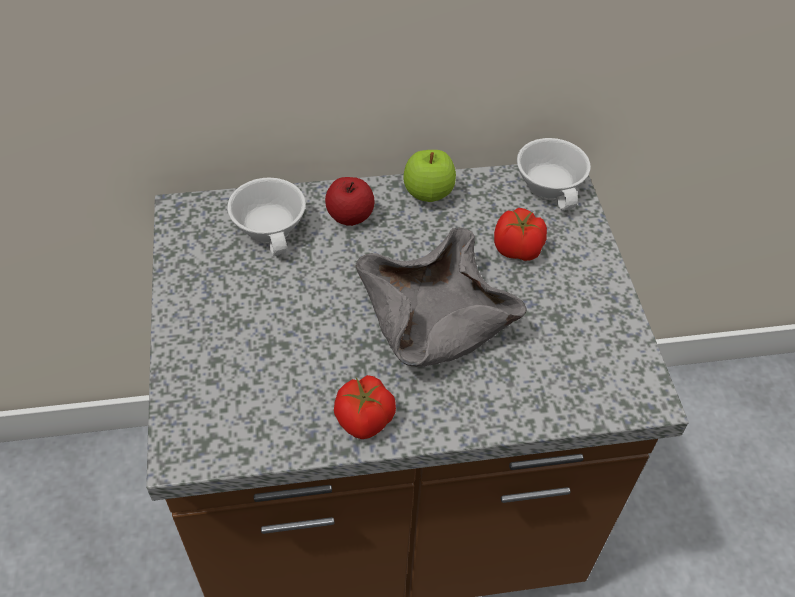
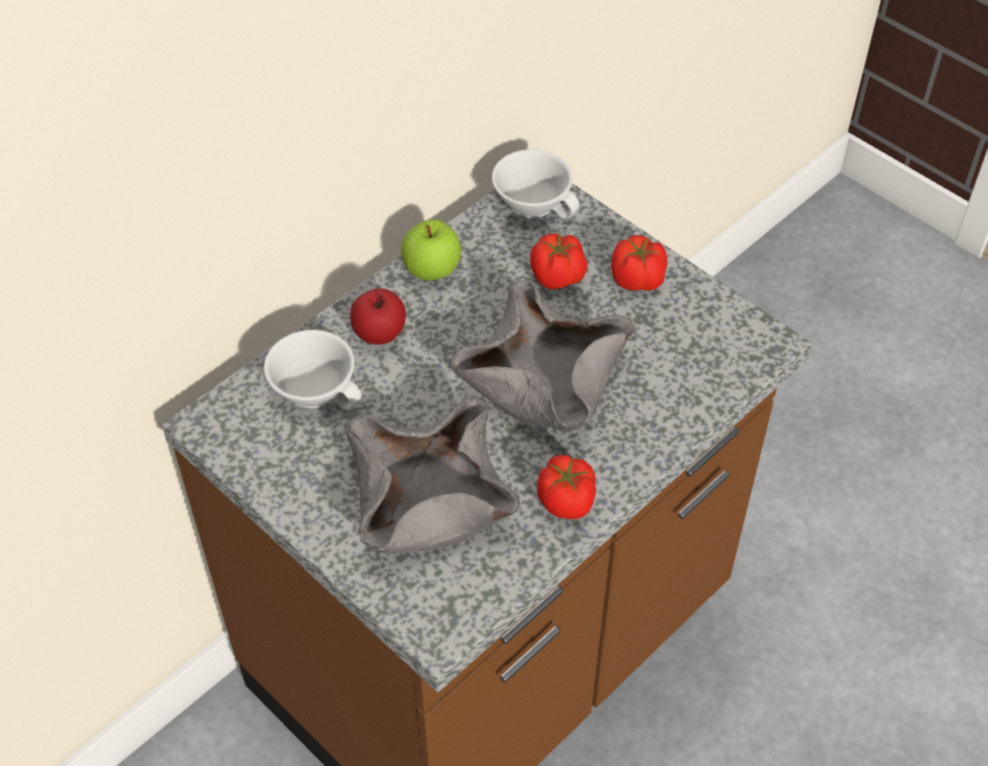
camera: 35 degrees left, 0 degrees up
none -> grey bowl [345,398,520,554]
none -> tomato [611,235,668,291]

